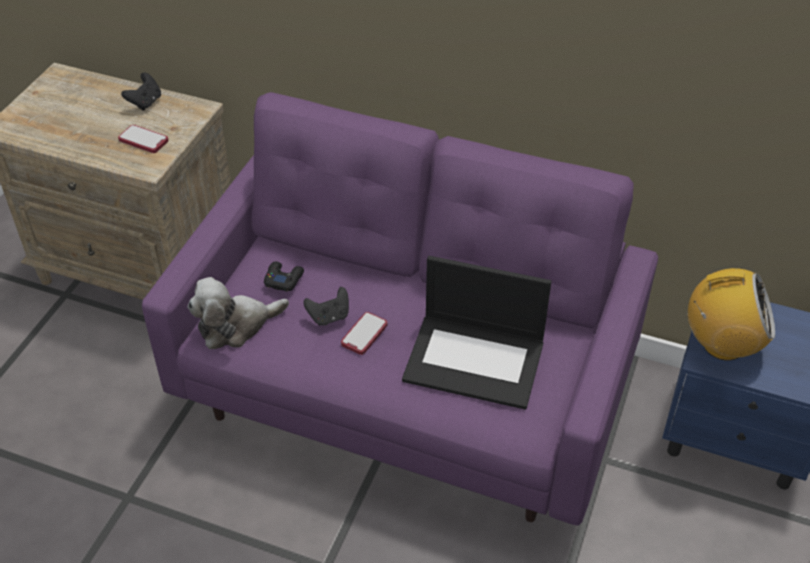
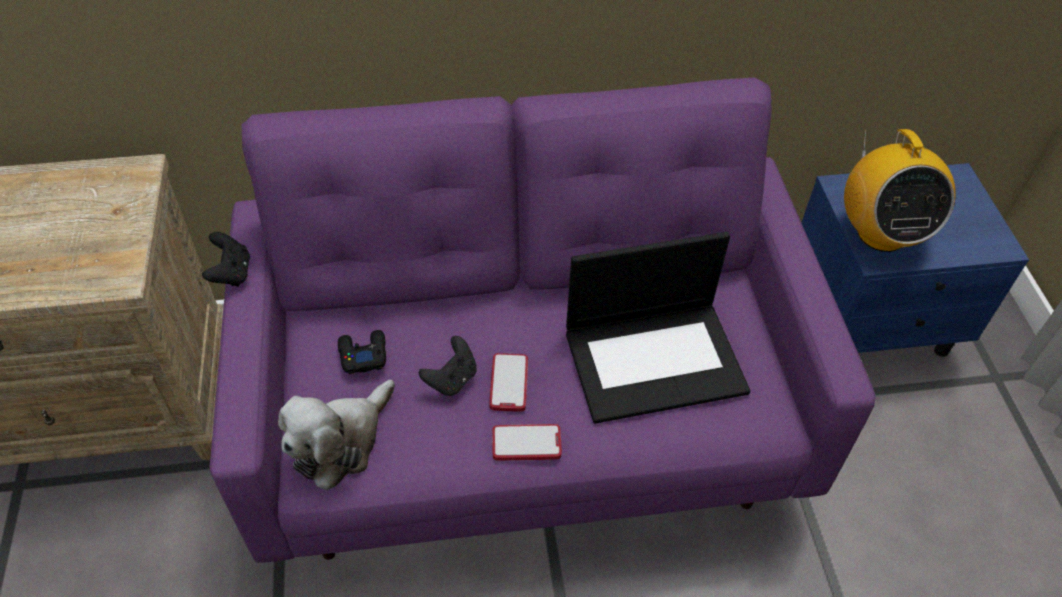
camera: 30 degrees left, 5 degrees up
phone [118,125,169,153] -> phone moved to [492,424,562,461]
black game controller [121,73,161,111] -> black game controller moved to [202,232,250,287]
radio [688,268,775,361] -> radio turned 105 degrees clockwise [844,129,956,252]

